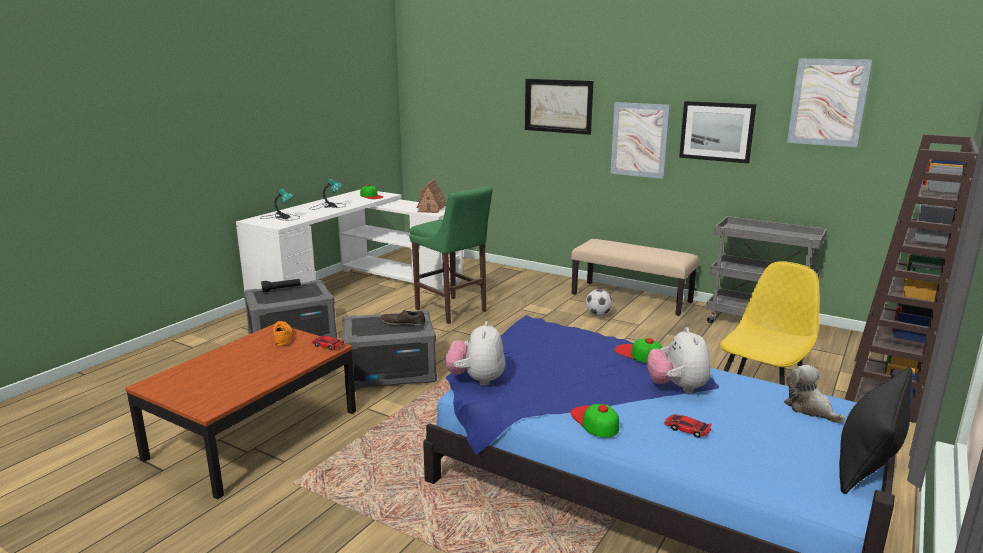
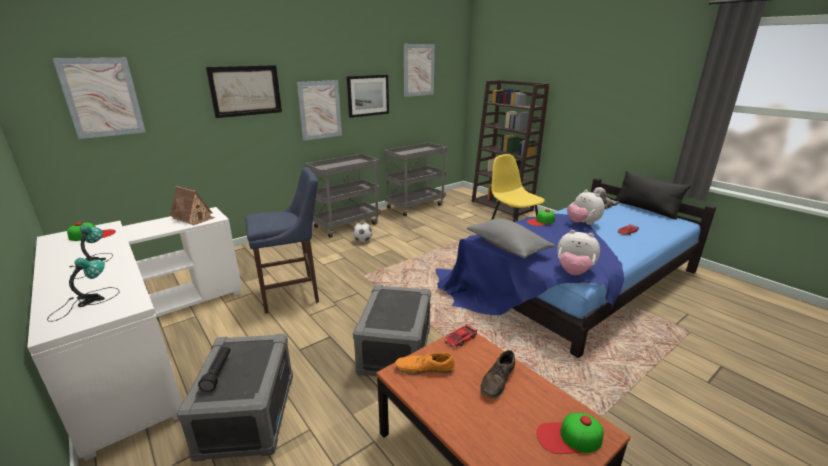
camera: 70 degrees left, 5 degrees up
brown shoe [381,309,425,326] -> brown shoe moved to [480,350,515,398]
green stool [409,186,493,324] -> blue stool [245,167,319,314]
cap [570,404,619,437] -> cap moved to [536,413,603,454]
beige bench [571,239,699,316] -> grey cart [305,154,381,238]
plush toy [647,327,710,393] -> plush toy turned 45 degrees clockwise [567,190,605,225]
none -> picture [52,57,146,139]
none -> grey pillow [467,219,555,258]

